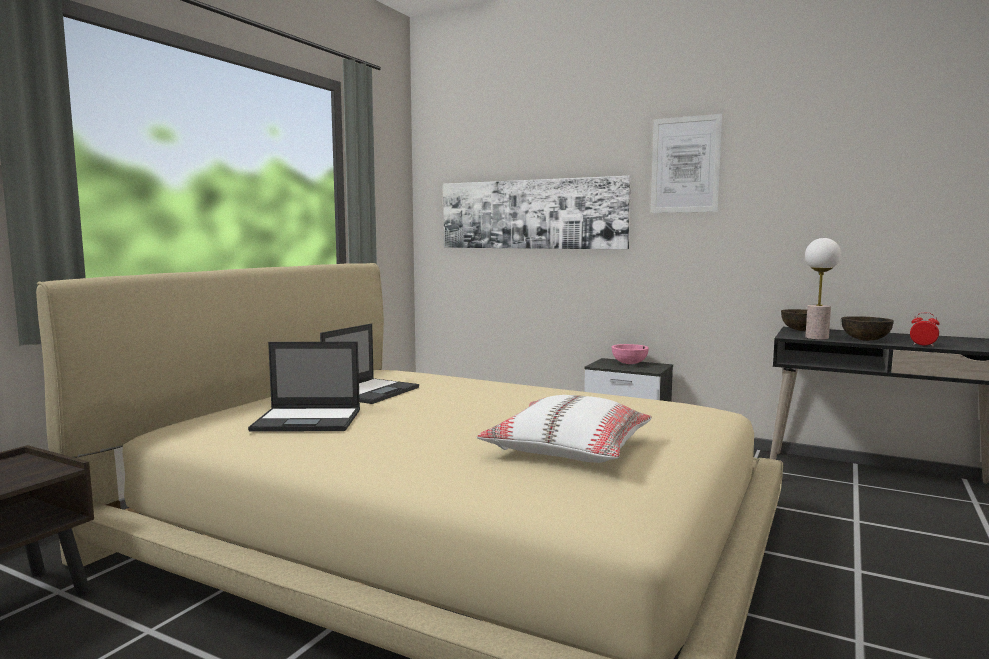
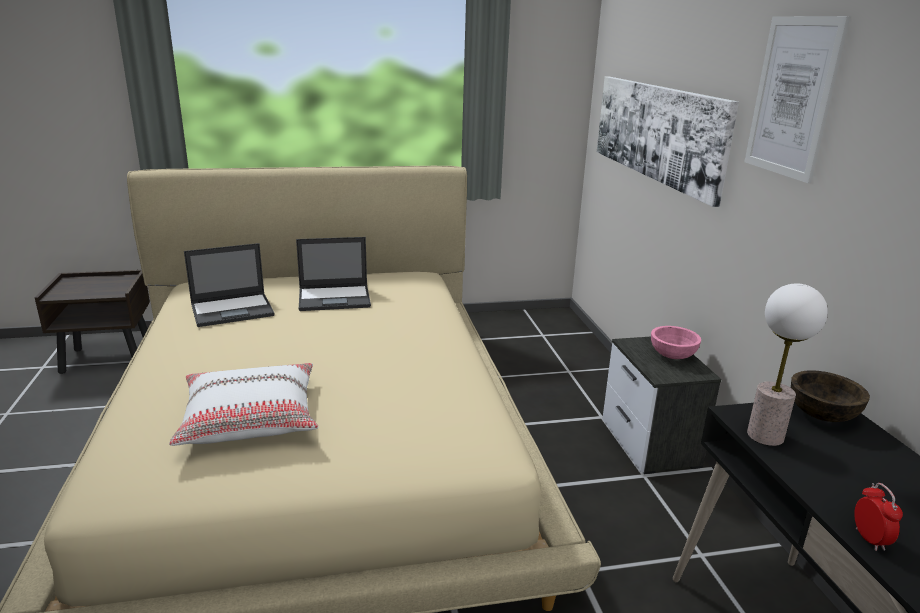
camera: 50 degrees right, 15 degrees up
laptop [248,342,360,432] -> laptop turned 75 degrees counterclockwise [184,243,275,327]
brown bowl [841,316,894,341] -> none

